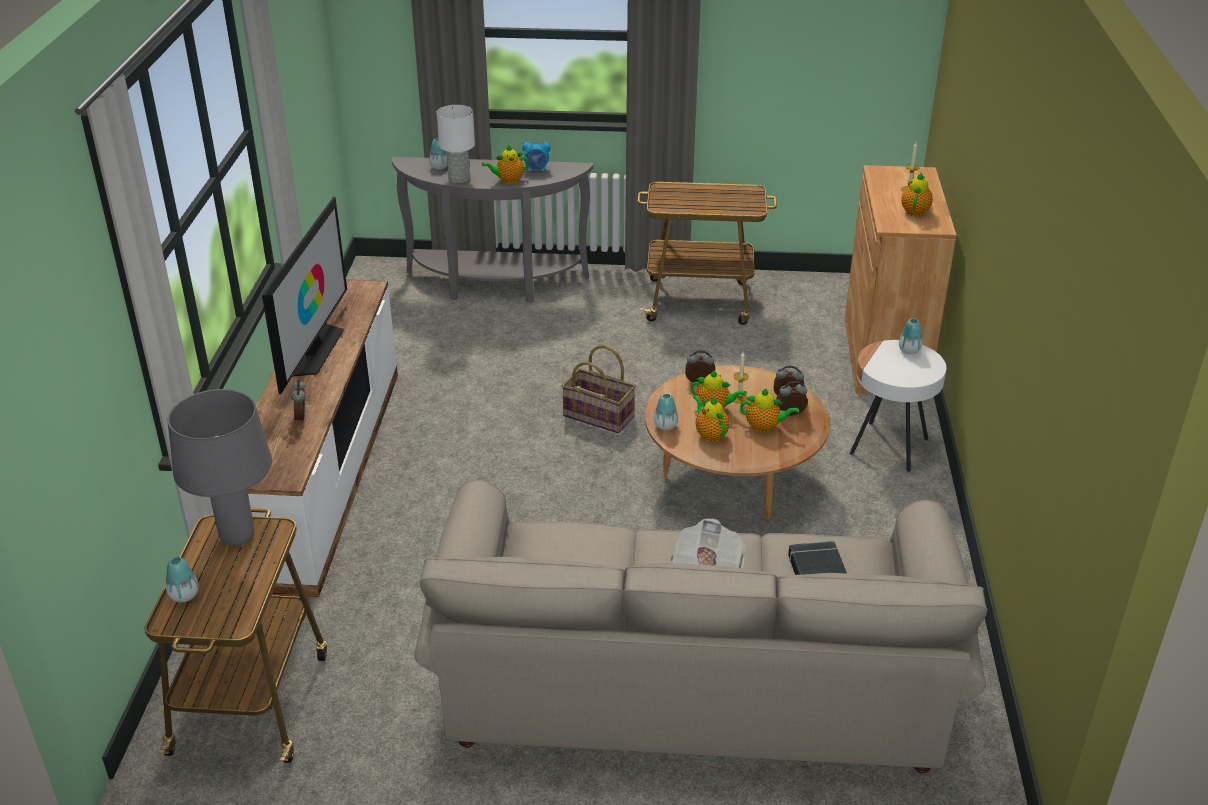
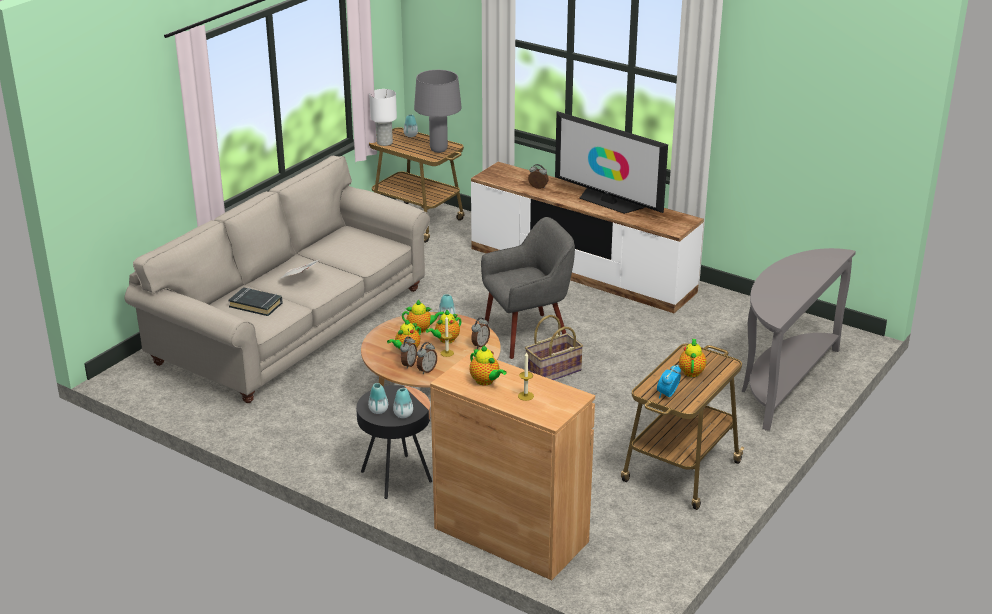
camera: 120 degrees right, 5 degrees down
vase [429,138,448,170] -> vase moved to [368,383,388,414]
white table lamp [436,105,475,183] -> white table lamp moved to [369,89,397,146]
teapot [482,145,529,184] -> teapot moved to [679,339,706,377]
alarm clock [522,137,551,173] -> alarm clock moved to [657,365,681,399]
white side table [850,340,946,472] -> black side table [356,385,432,499]
none -> grey armchair [481,217,575,359]

